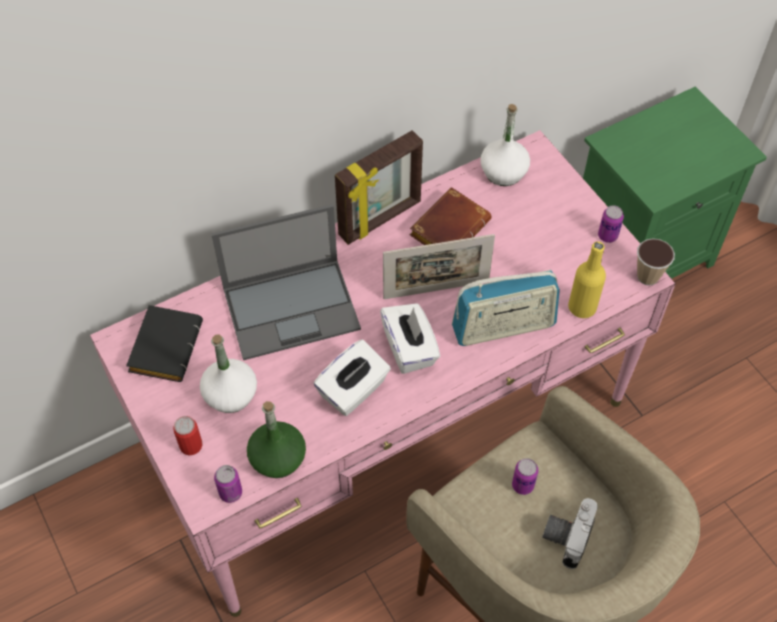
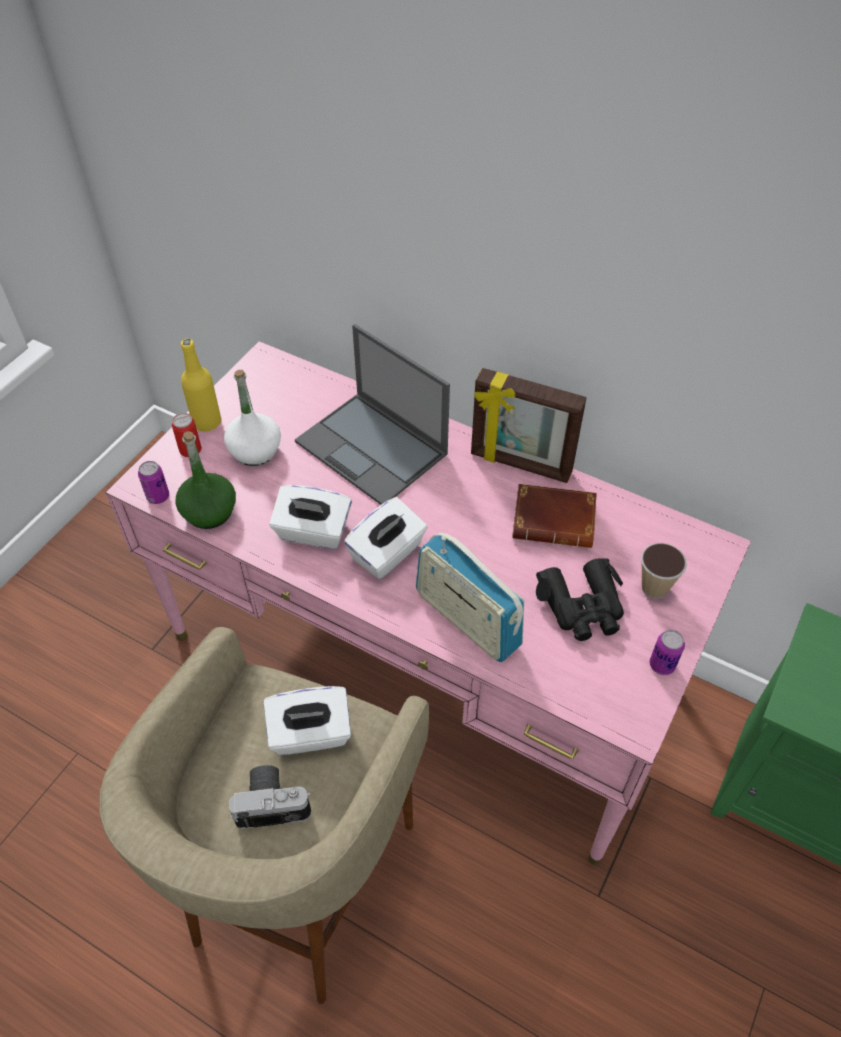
camera: 60 degrees right, 5 degrees down
black book [126,305,203,382] -> none
picture frame [383,234,495,299] -> none
white bottle [480,104,530,186] -> none
can [512,458,538,495] -> white tissue box [263,686,351,755]
yellow bottle [568,242,606,318] -> yellow bottle moved to [181,339,221,431]
cup [637,238,675,286] -> cup moved to [641,543,687,599]
none -> black binoculars [536,558,624,641]

